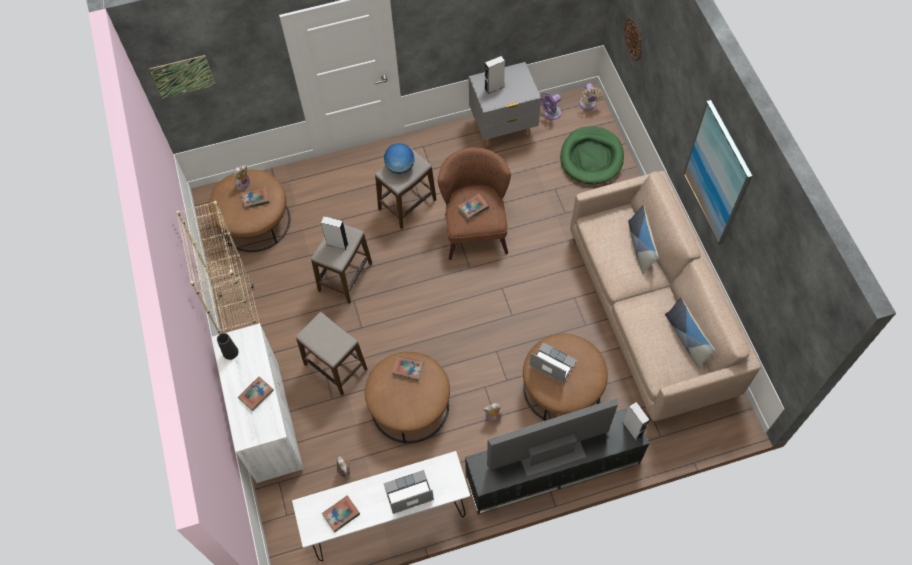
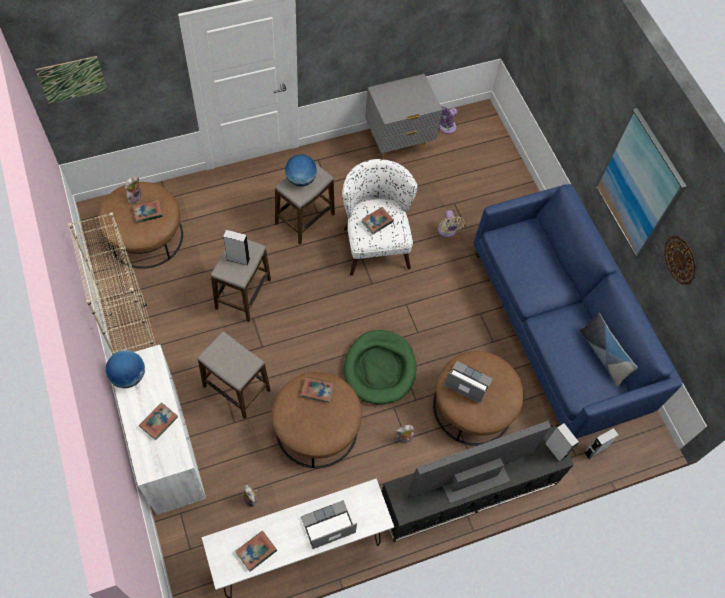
camera: 10 degrees left, 0 degrees up
black vase [217,333,238,360] -> globe [106,350,145,388]
brown armchair [438,147,511,260] -> white armchair [342,159,418,276]
grey speaker [485,56,505,94] -> grey speaker moved to [584,428,619,460]
green dog bed [560,126,624,184] -> green dog bed moved to [344,330,417,405]
beige sofa [570,171,761,421] -> blue sofa [474,184,683,438]
beige fan [579,83,603,110] -> beige fan moved to [438,210,464,238]
wall clock [624,18,642,61] -> wall clock moved to [664,236,696,284]
pillow [628,205,658,274] -> none

